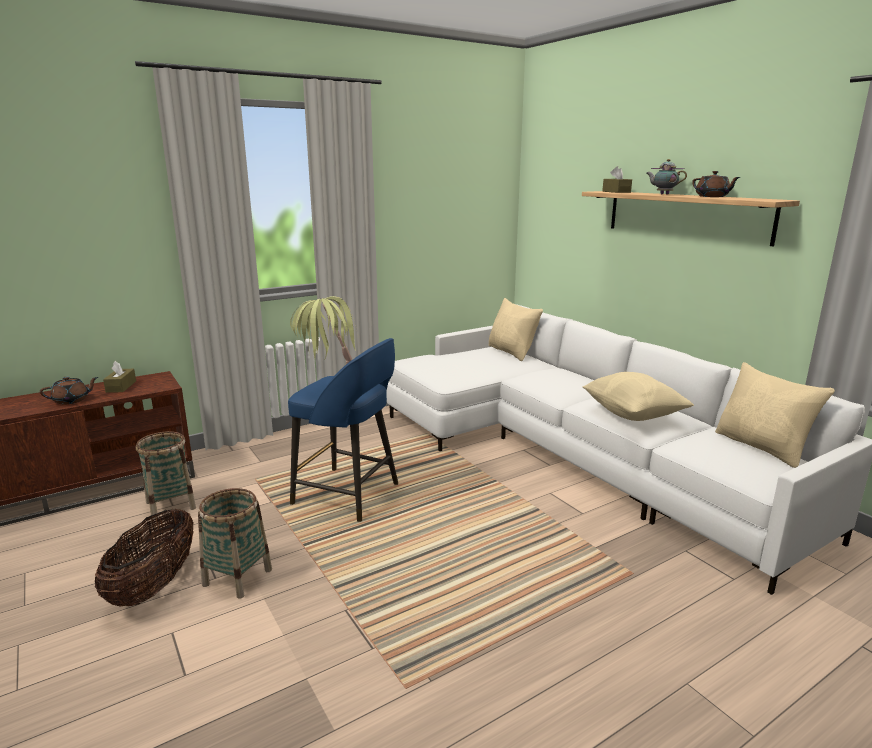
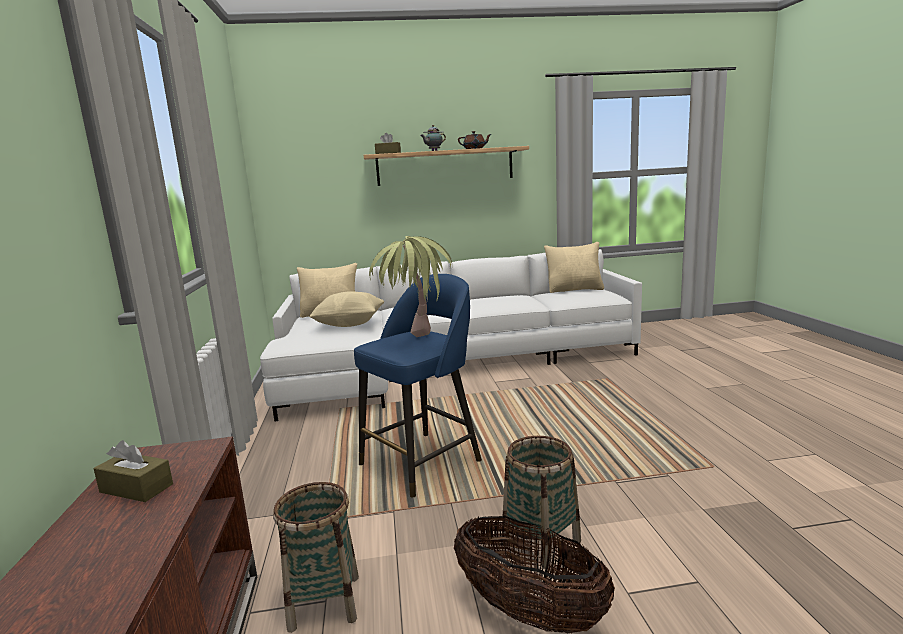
camera: 65 degrees left, 5 degrees down
brown teapot [40,376,98,405] -> none
beige pillow [583,372,694,421] -> beige pillow moved to [309,291,385,327]

